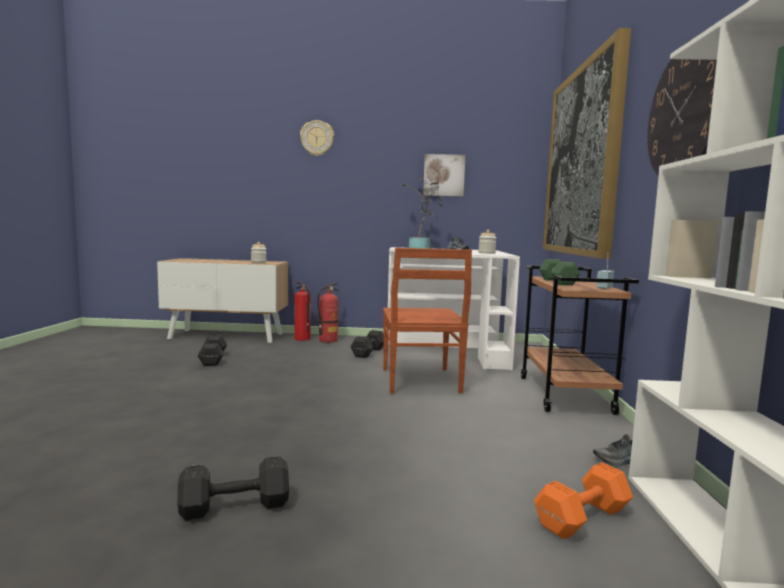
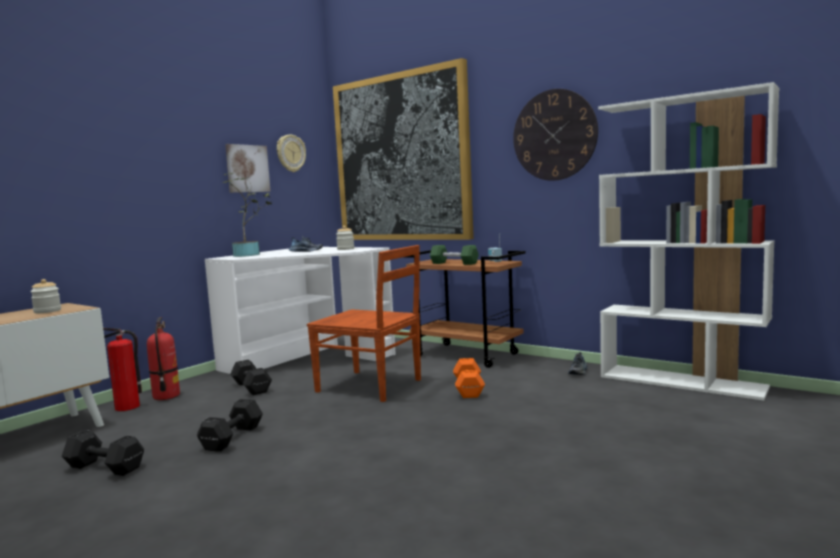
camera: 55 degrees left, 0 degrees up
black dumbbell [177,456,289,520] -> black dumbbell moved to [197,399,263,452]
wall clock [300,120,334,156] -> wall clock moved to [277,134,306,172]
orange dumbbell [534,462,633,539] -> orange dumbbell moved to [453,358,485,398]

